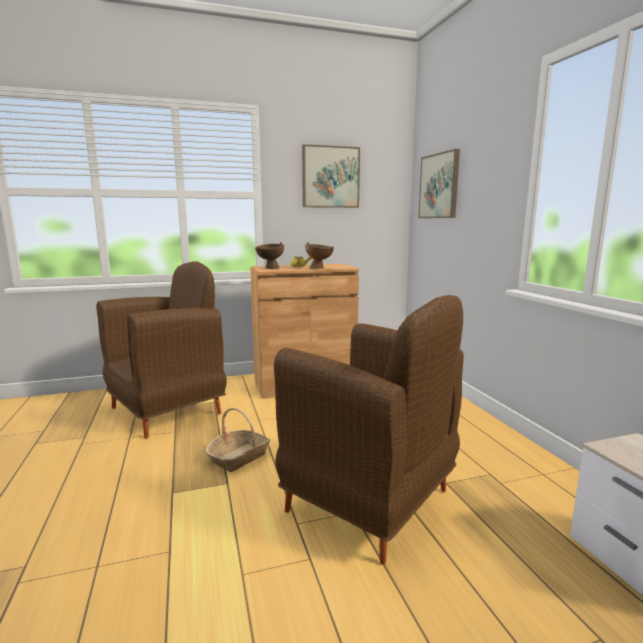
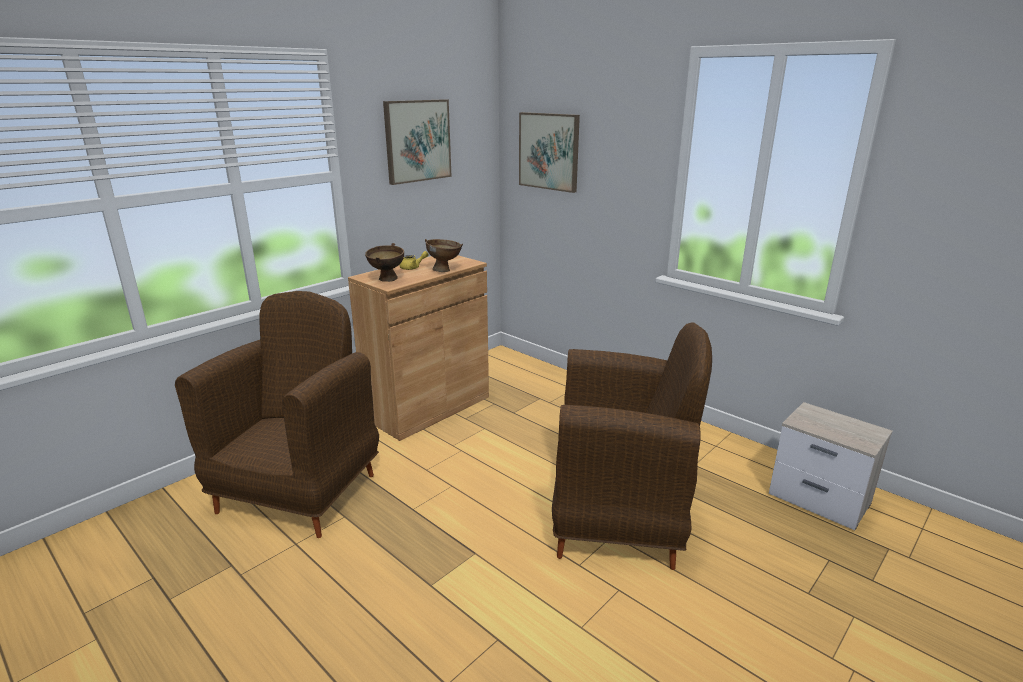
camera: 30 degrees left, 10 degrees up
basket [206,408,270,472] -> none

